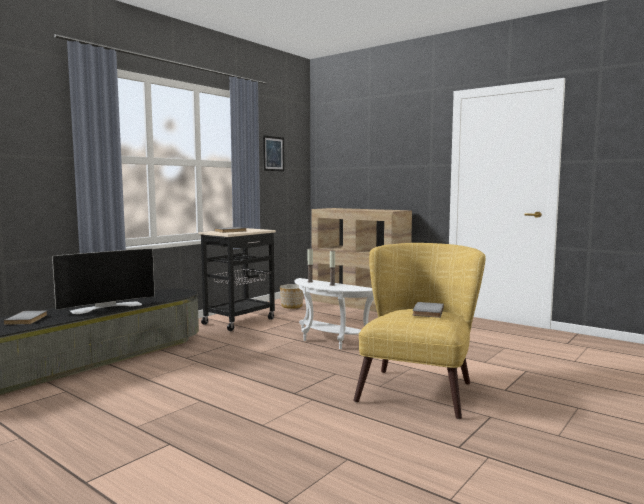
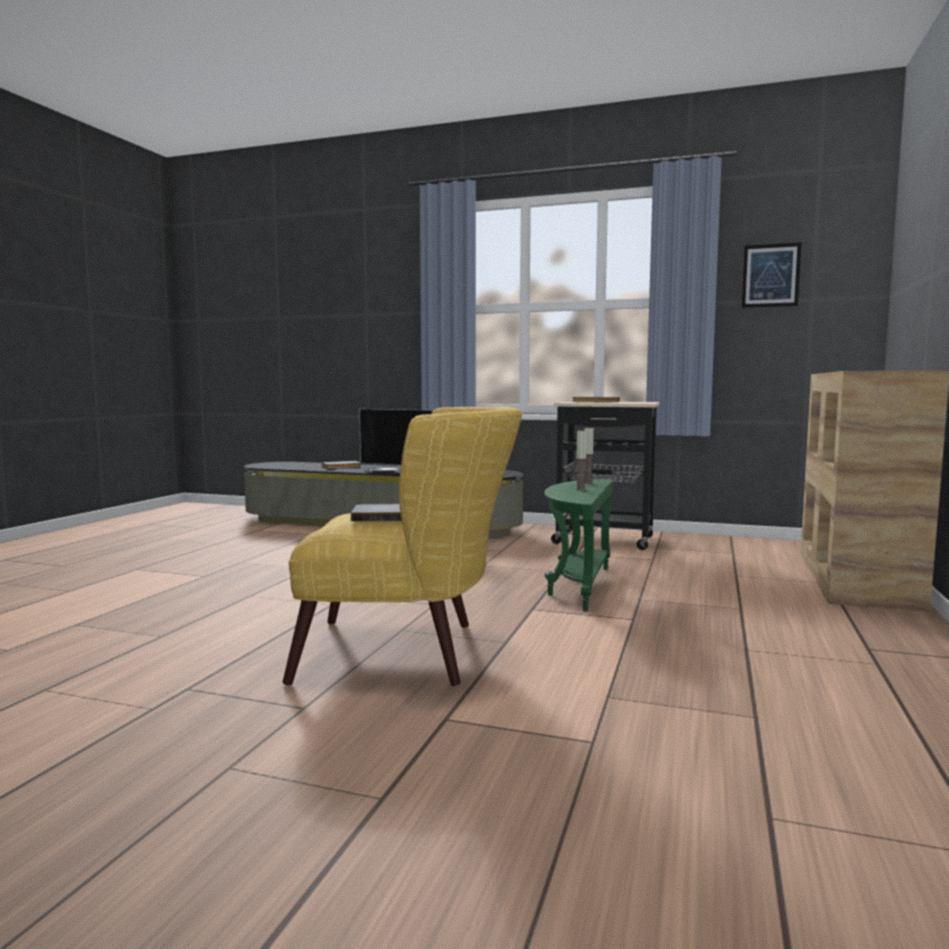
camera: 70 degrees right, 0 degrees up
planter [280,284,303,309] -> none
white side table [295,278,374,349] -> green side table [544,479,613,611]

